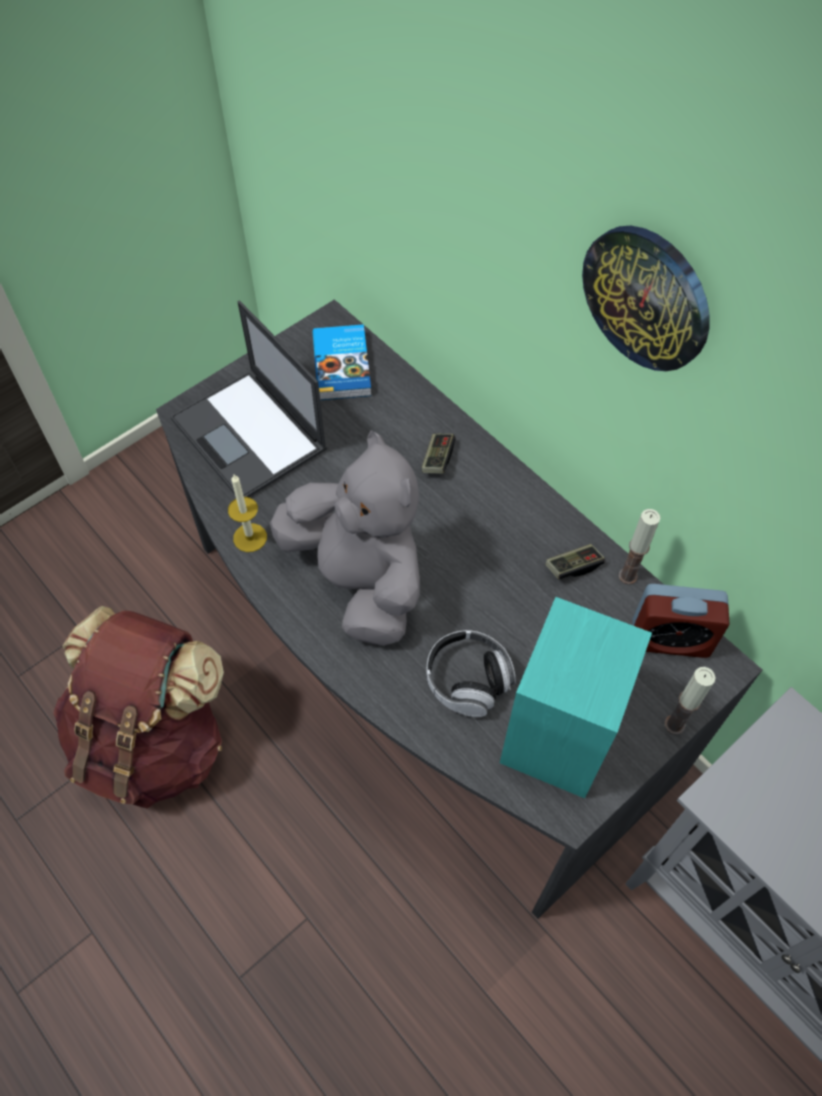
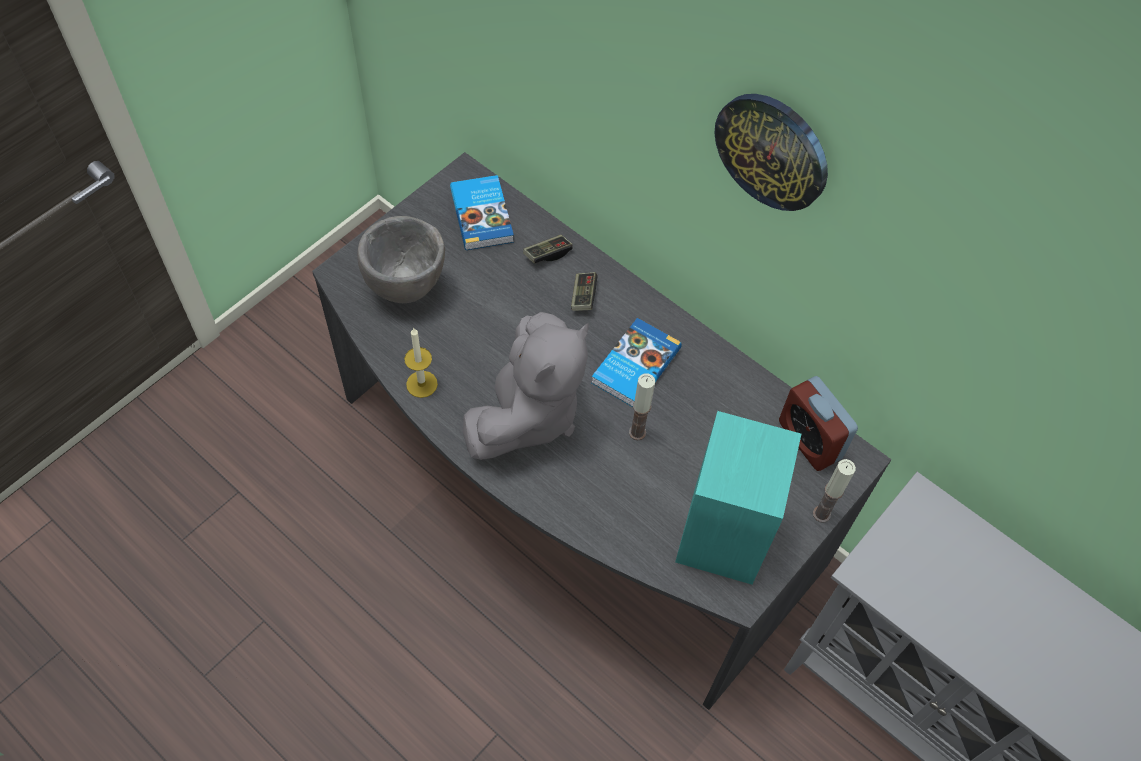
camera: 10 degrees left, 0 degrees up
brown backpack [53,606,224,808] -> none
laptop [170,301,327,497] -> grey bowl [357,216,445,303]
grey plush toy [270,430,420,646] -> grey plush toy turned 75 degrees clockwise [463,312,588,460]
headphones [426,630,516,717] -> none
game controller [545,544,605,579] -> game controller moved to [523,235,573,263]
candle [618,509,661,585] -> candle moved to [629,374,655,440]
alarm clock [633,584,729,658] -> alarm clock turned 60 degrees clockwise [779,376,858,471]
none -> book [591,318,682,407]

